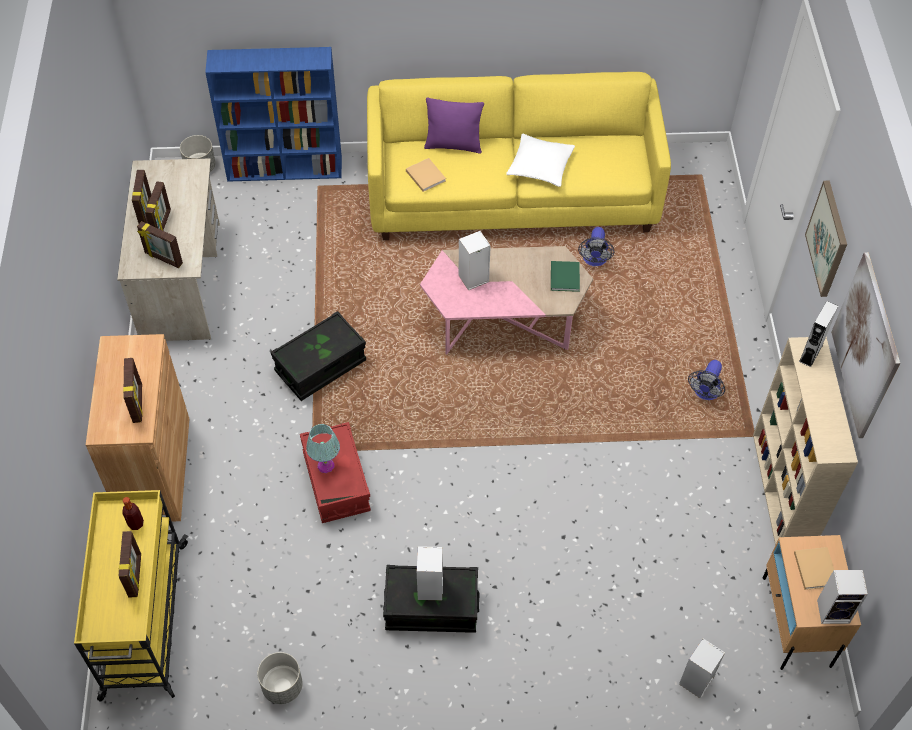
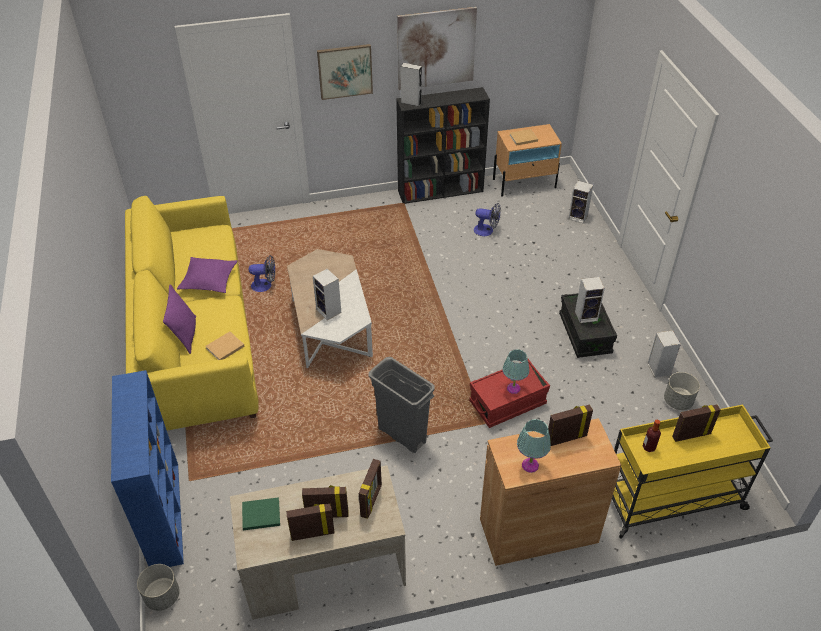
camera: 100 degrees left, 10 degrees down
black storage box [271,311,366,401] -> grey trash can [369,357,435,453]
pink coffee table [420,246,593,355] -> white coffee table [287,249,373,368]
white pillow [506,134,575,187] -> purple pillow [177,257,237,293]
green book [551,261,580,292] -> green book moved to [242,497,280,530]
fan [688,360,725,400] -> fan moved to [474,203,501,236]
beige bookcase [753,337,858,545] -> black bookcase [396,87,490,204]
speaker [817,570,868,624] -> speaker moved to [647,330,681,378]
none -> turquoise table lamp [517,419,551,473]

